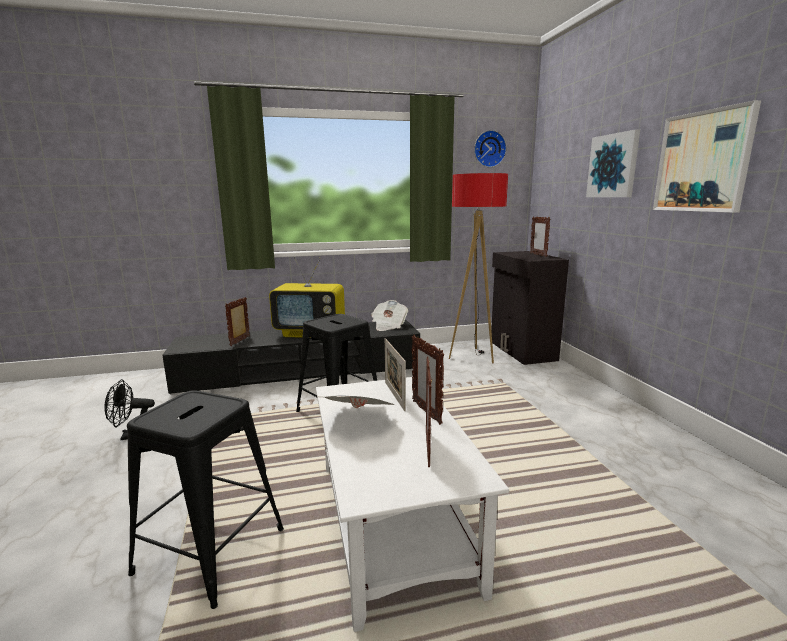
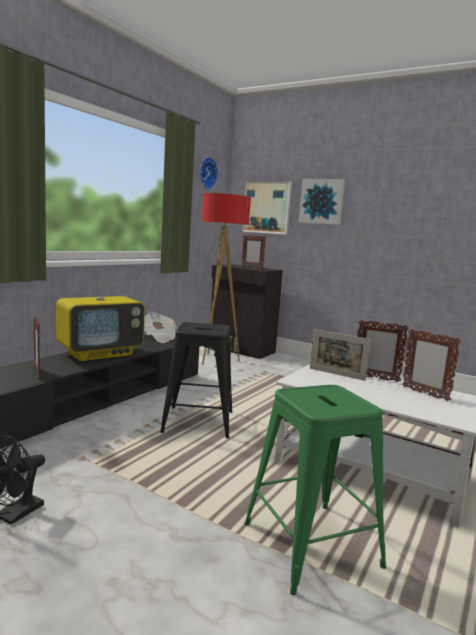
camera: 45 degrees left, 5 degrees down
black stool [127,390,284,609] -> green stool [244,385,386,595]
newspaper [317,396,394,408] -> none
picture [653,100,761,213] -> picture moved to [242,181,292,235]

